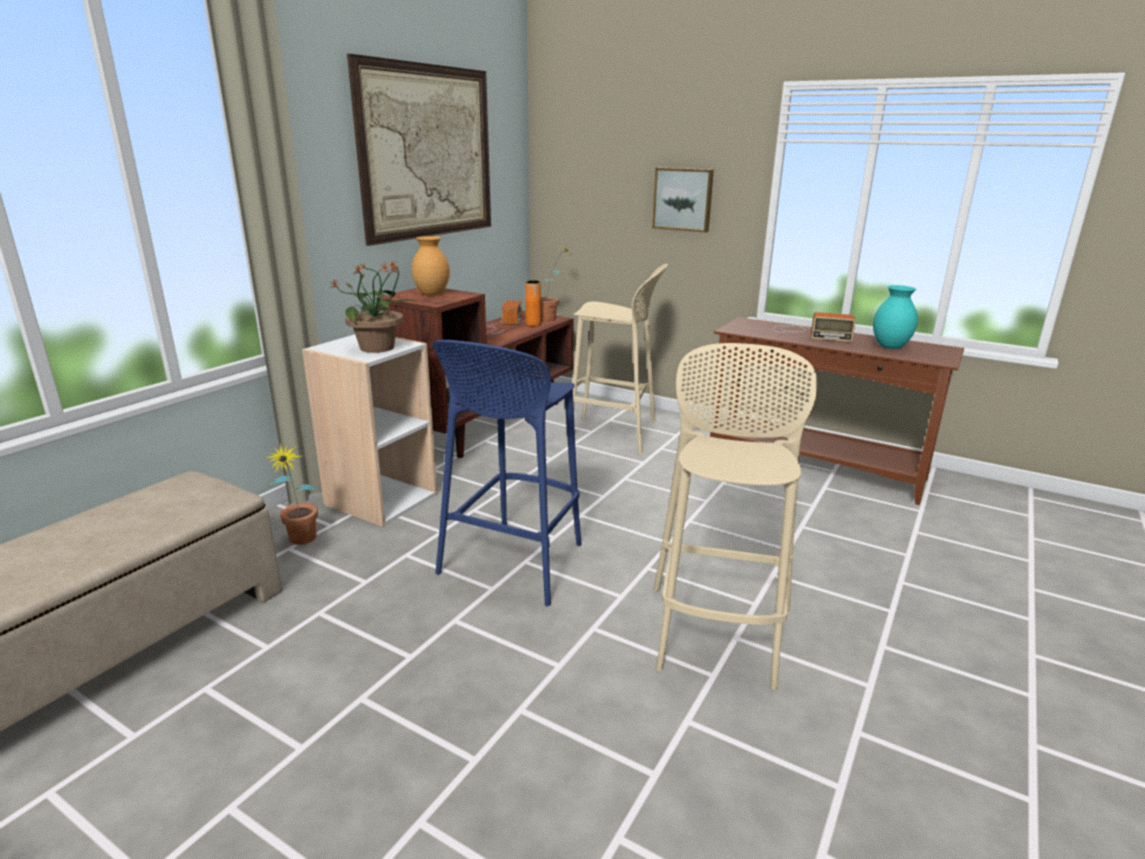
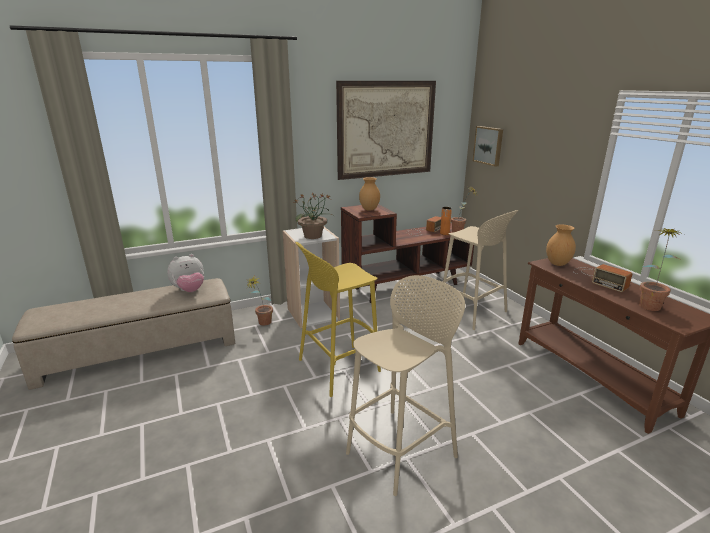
camera: 35 degrees right, 0 degrees up
blue stool [432,340,581,606] -> yellow stool [295,242,381,397]
picture [652,168,714,233] -> picture moved to [473,126,503,167]
turquoise vase [873,285,918,349] -> potted plant [639,228,683,311]
none -> plush toy [167,254,204,292]
none -> brown vase [546,225,576,266]

